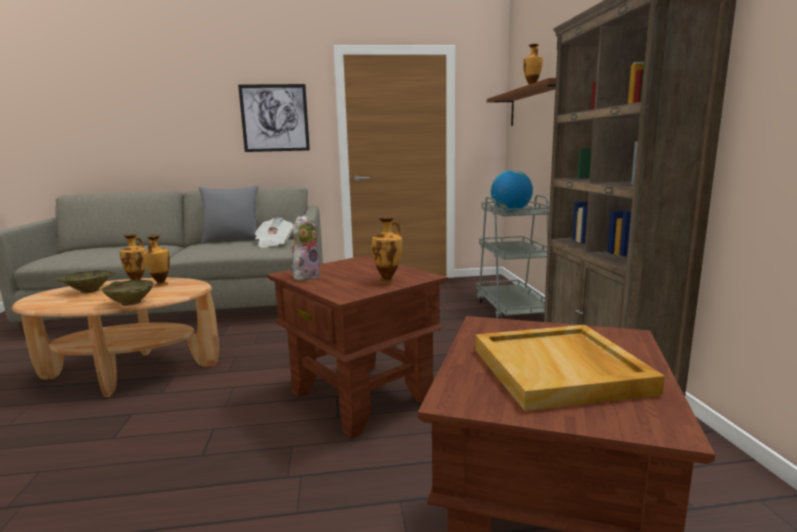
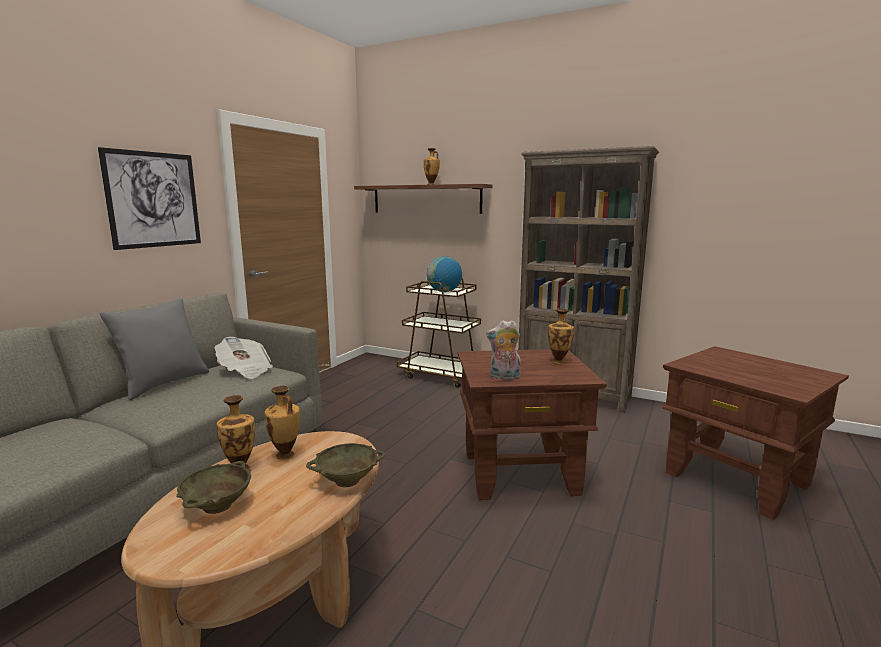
camera: 55 degrees left, 0 degrees up
plush toy [292,215,321,281] -> plush toy turned 60 degrees counterclockwise [486,320,521,380]
beige tray [475,325,665,411] -> none
grey cart [476,194,550,319] -> brown cart [397,278,481,388]

